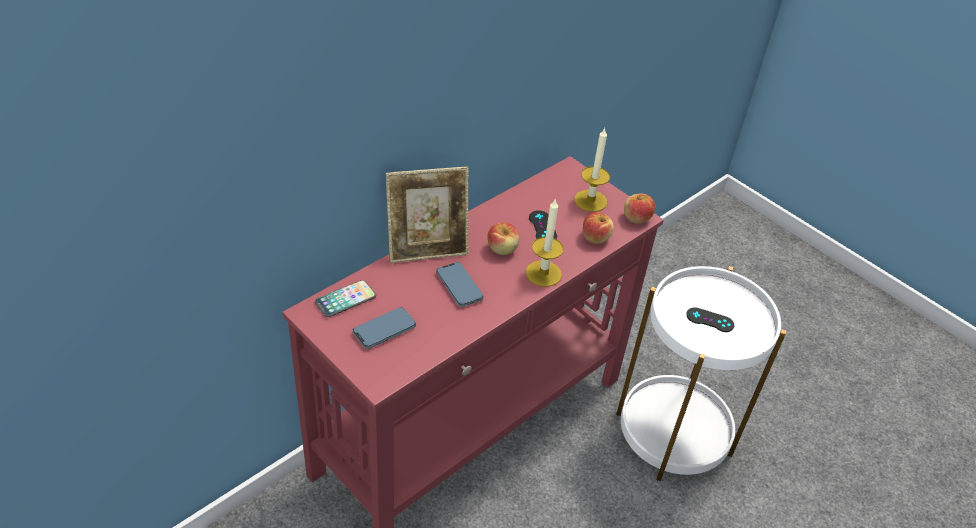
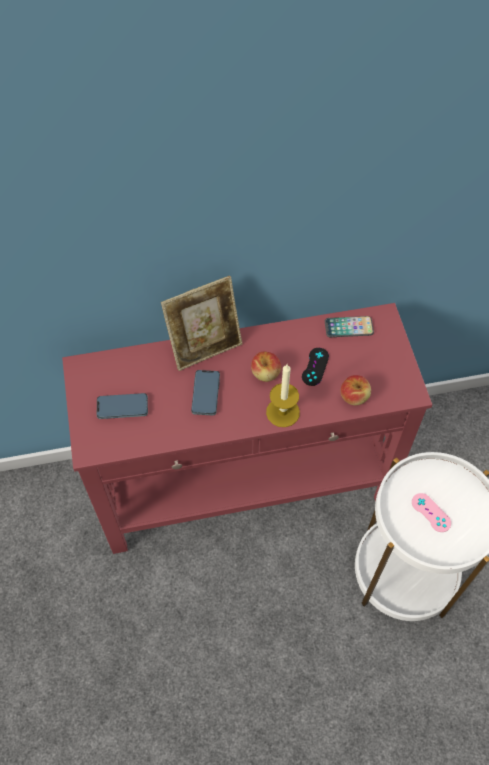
camera: 35 degrees right, 15 degrees up
phone [315,280,376,317] -> phone moved to [325,316,374,337]
picture frame [386,166,469,263] -> picture frame turned 45 degrees counterclockwise [161,276,242,371]
candle [574,128,610,212] -> none
apple [624,193,656,224] -> none
black game controller [686,307,734,332] -> pink game controller [412,493,451,532]

